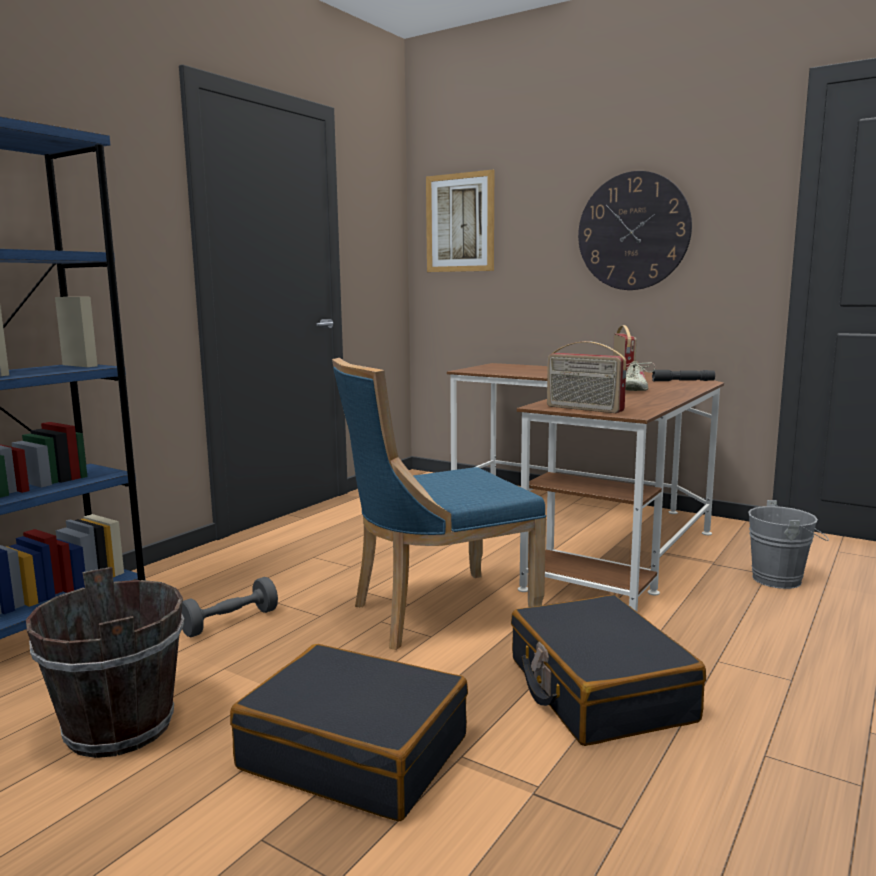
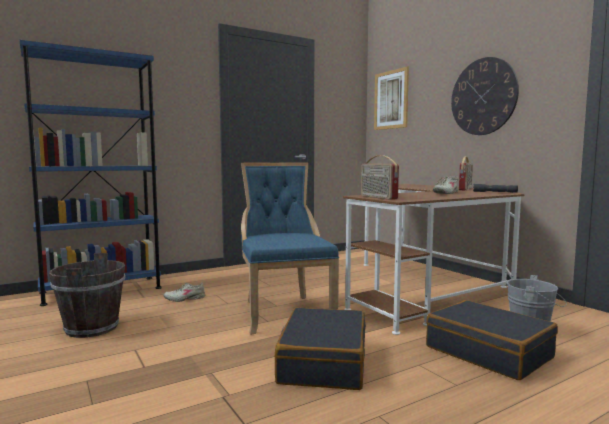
camera: 25 degrees right, 5 degrees down
grey dumbbell [182,577,278,637] -> beige shoe [164,282,205,302]
black suitcase [230,644,468,822] -> black suitcase moved to [426,300,558,380]
blue chair [332,358,546,650] -> blue chair turned 75 degrees clockwise [241,162,339,334]

